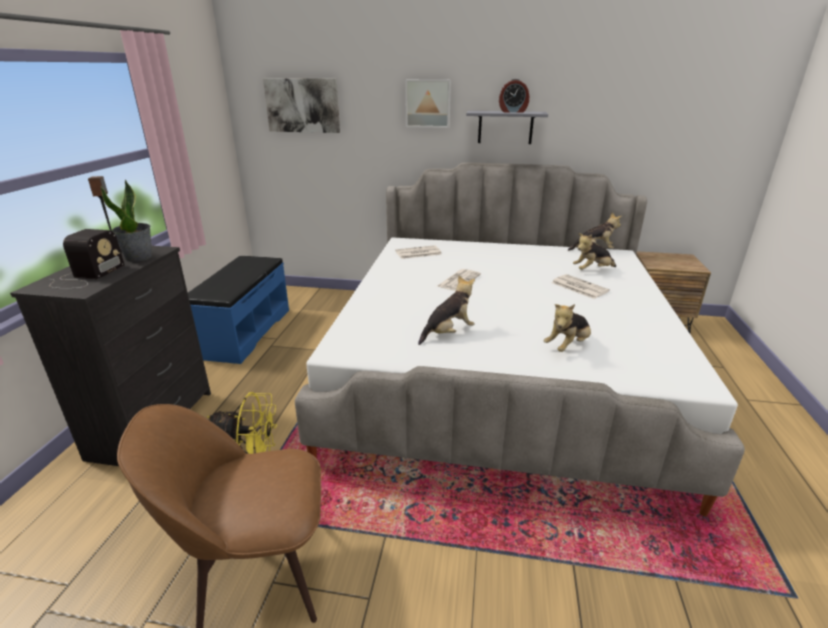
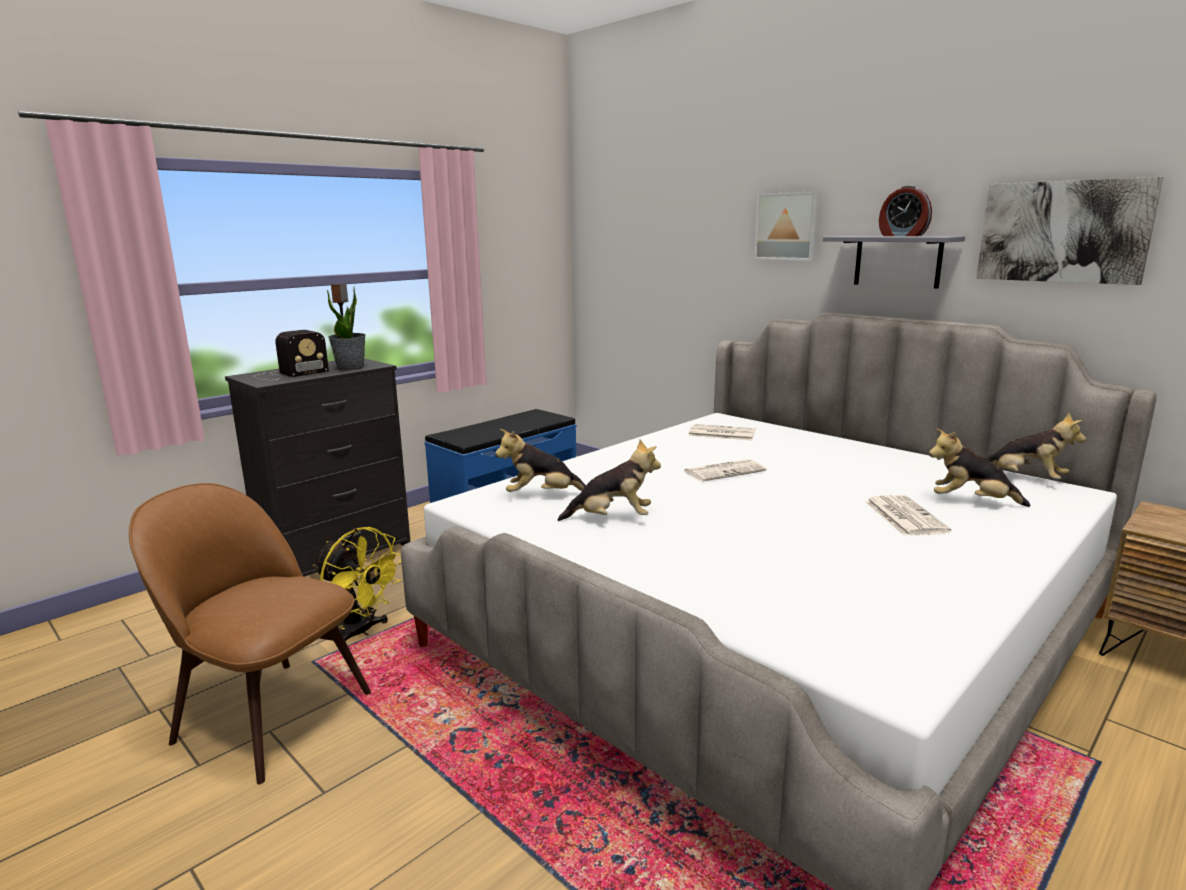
camera: 35 degrees right, 10 degrees down
picture [263,78,340,133] -> picture moved to [976,177,1164,285]
plush toy [544,304,591,352] -> plush toy moved to [495,429,586,492]

